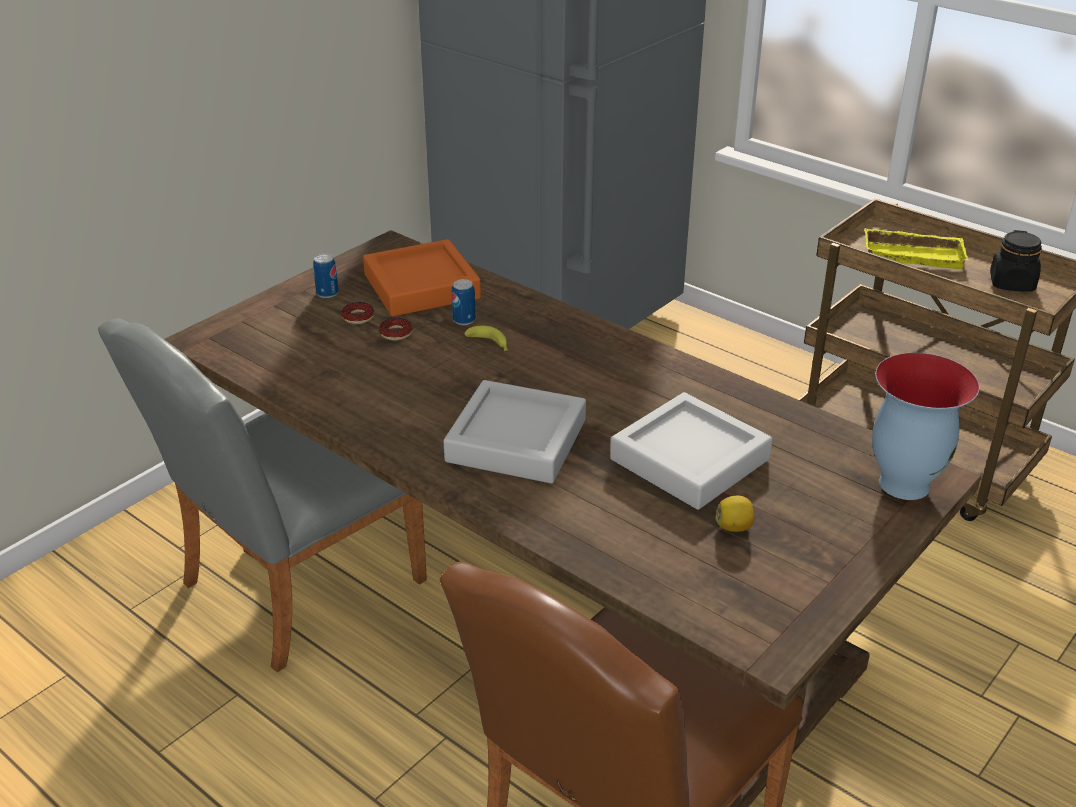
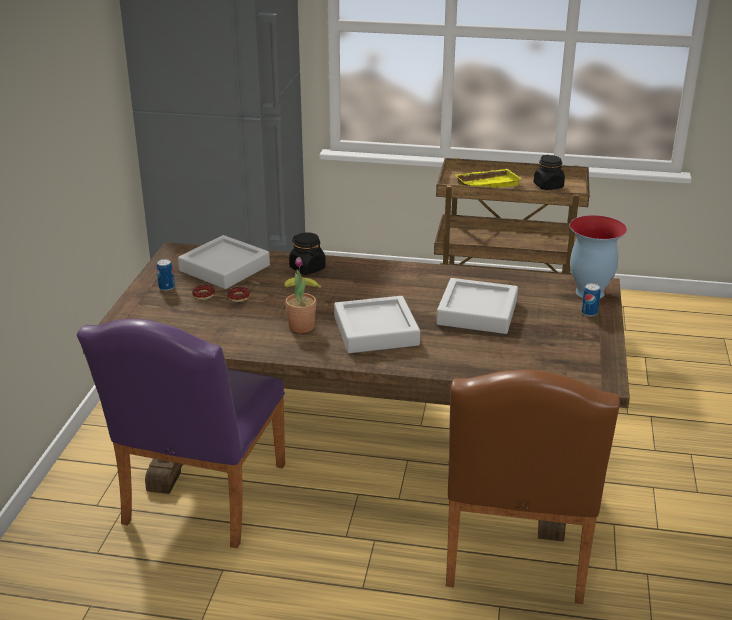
camera: 30 degrees left, 5 degrees down
grey chair [98,318,427,672] -> purple chair [77,319,285,548]
orange tray [363,239,481,317] -> grey tray [178,235,270,289]
can [452,279,476,325] -> can moved to [581,283,600,316]
lemon [716,495,754,532] -> none
none -> potted plant [285,257,316,333]
none -> black jar [289,233,326,275]

